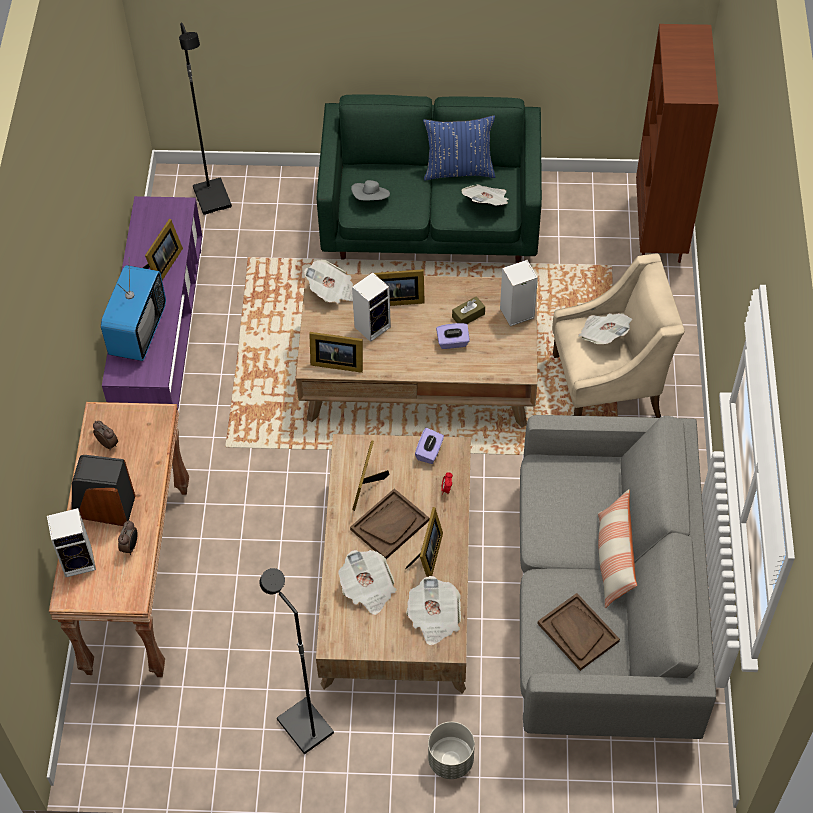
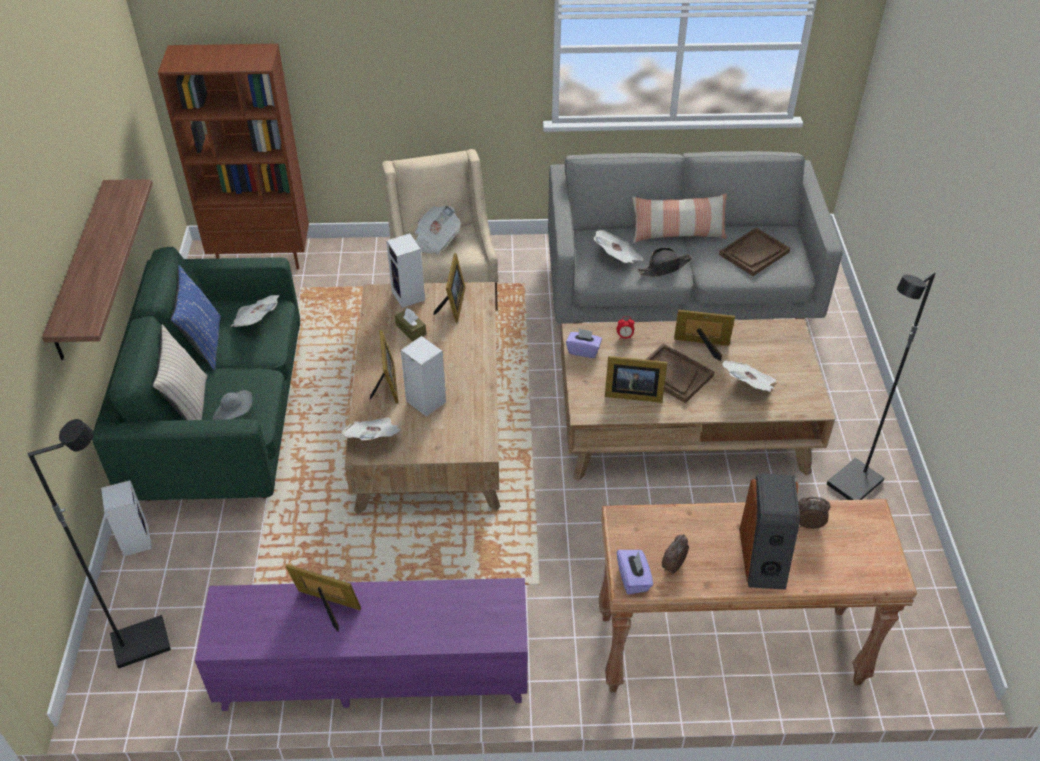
camera: 95 degrees left, 10 degrees down
speaker [47,508,96,578] -> speaker moved to [101,480,152,556]
television [101,257,166,361] -> none
picture frame [309,332,363,373] -> picture frame moved to [433,253,466,323]
newspaper [406,576,461,645] -> newspaper moved to [593,230,644,263]
grey planter [428,722,475,779] -> none
purple tissue box [436,323,470,349] -> purple tissue box moved to [617,550,653,594]
none -> shelf [42,179,153,360]
none -> beige pillow [152,325,207,420]
none -> black hat [638,247,692,277]

